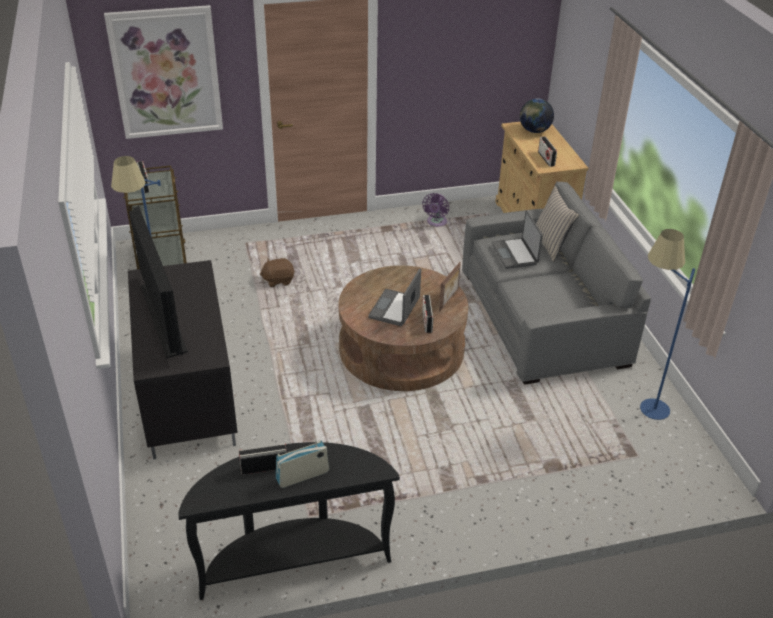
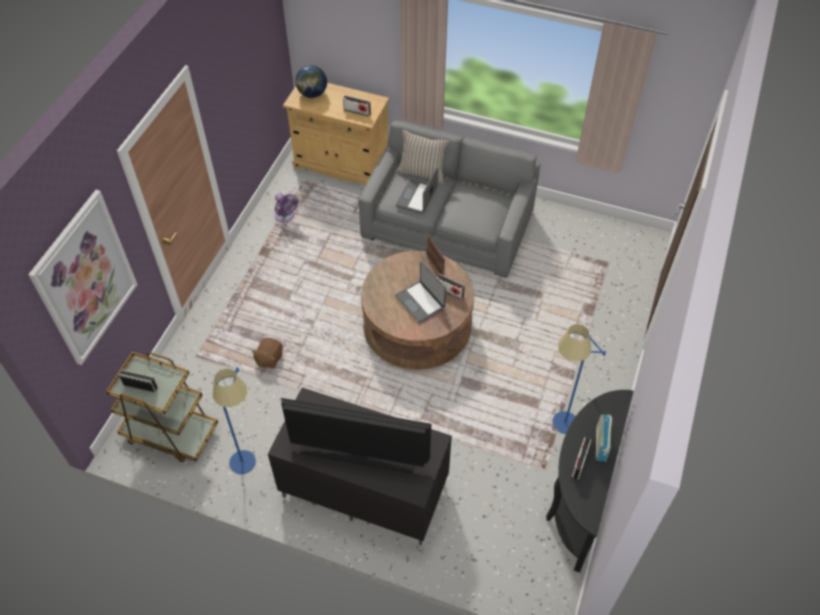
camera: 55 degrees left, 15 degrees up
laptop [491,211,543,269] -> laptop turned 90 degrees clockwise [396,167,438,214]
blue floor lamp [640,229,695,420] -> blue floor lamp moved to [552,324,606,434]

